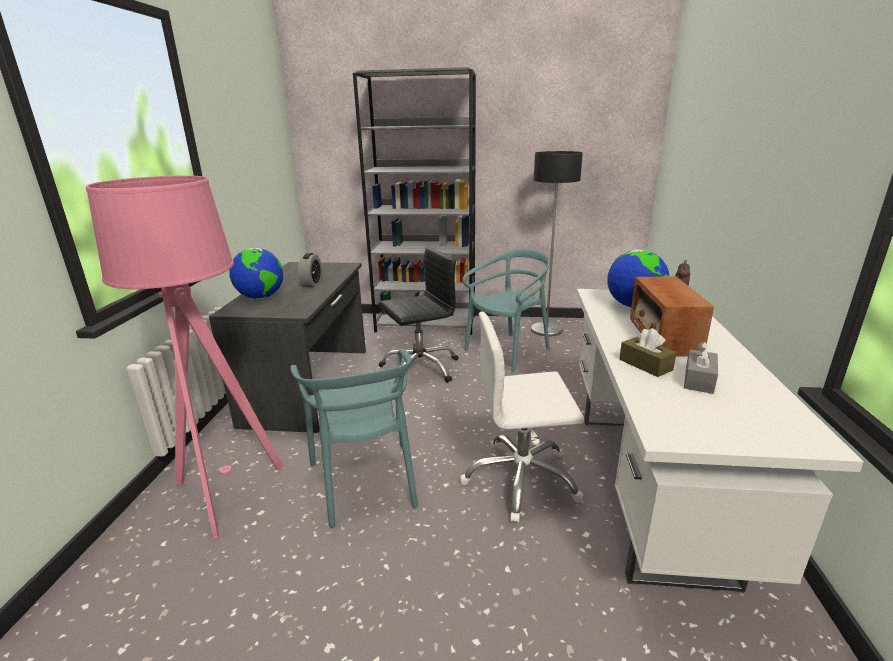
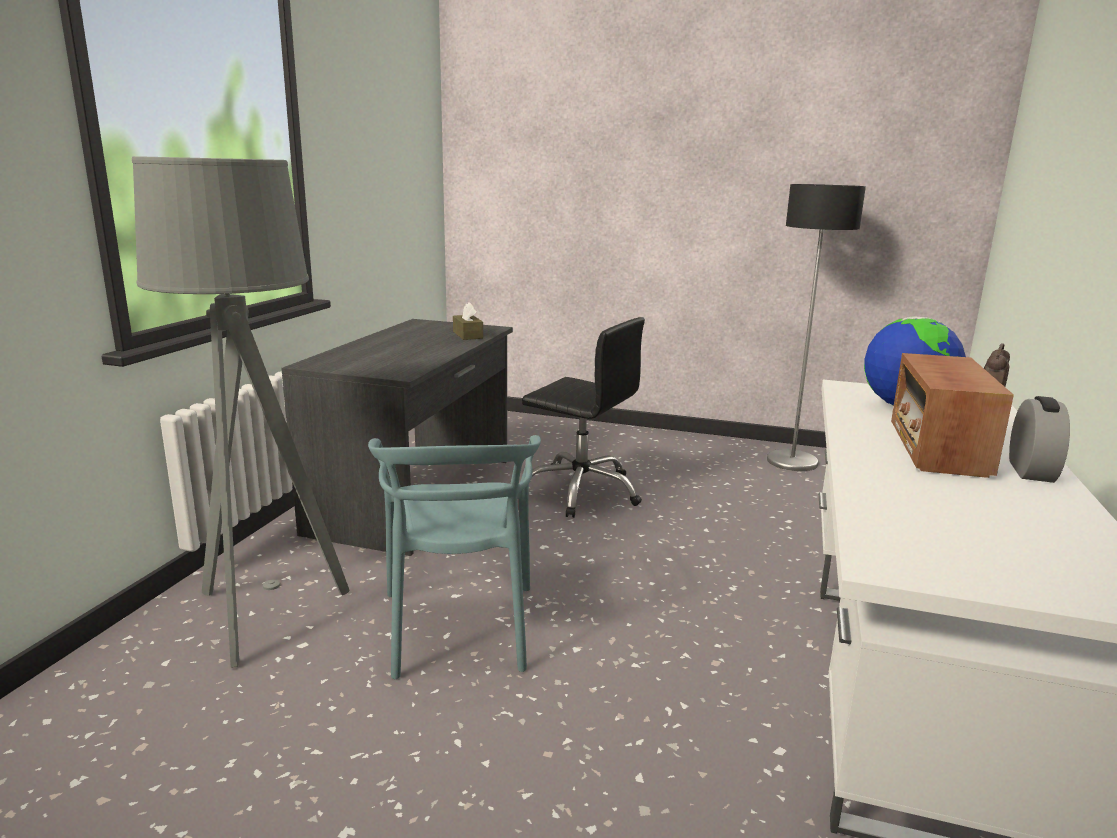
camera: 10 degrees right, 5 degrees down
pink floor lamp [86,175,283,539] -> grey floor lamp [132,156,350,668]
globe [229,248,283,299] -> none
alarm clock [298,253,322,287] -> alarm clock moved to [1009,396,1070,483]
grey bookcase [353,67,476,335] -> none
black office chair [378,247,459,383] -> black office chair turned 45 degrees clockwise [522,317,645,518]
white office chair [460,312,584,523] -> none
turquoise chair [462,249,550,372] -> none
brown tissue box [619,328,676,377] -> brown tissue box moved to [453,302,483,340]
grey tissue box [684,341,718,394] -> none

